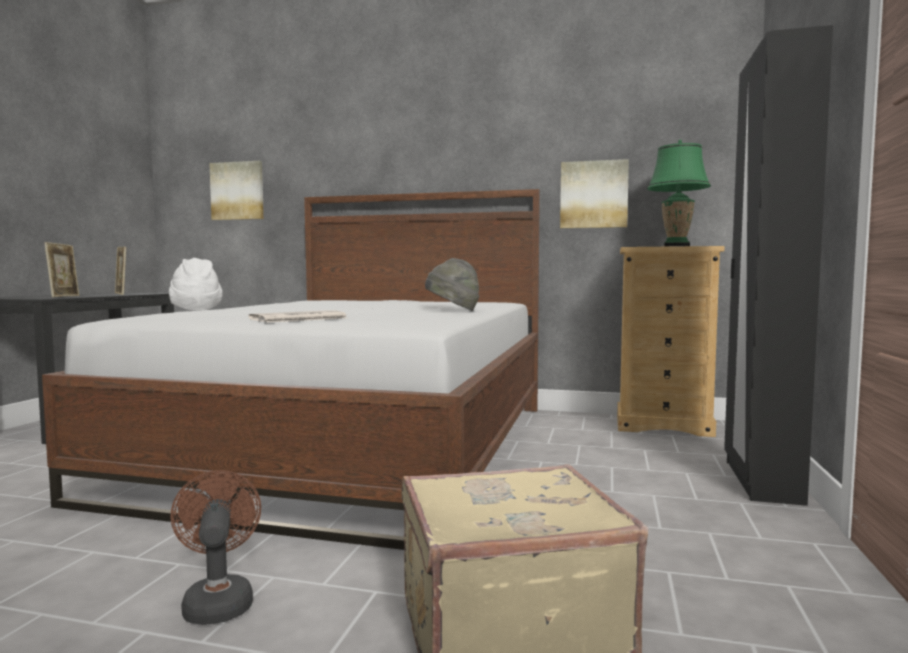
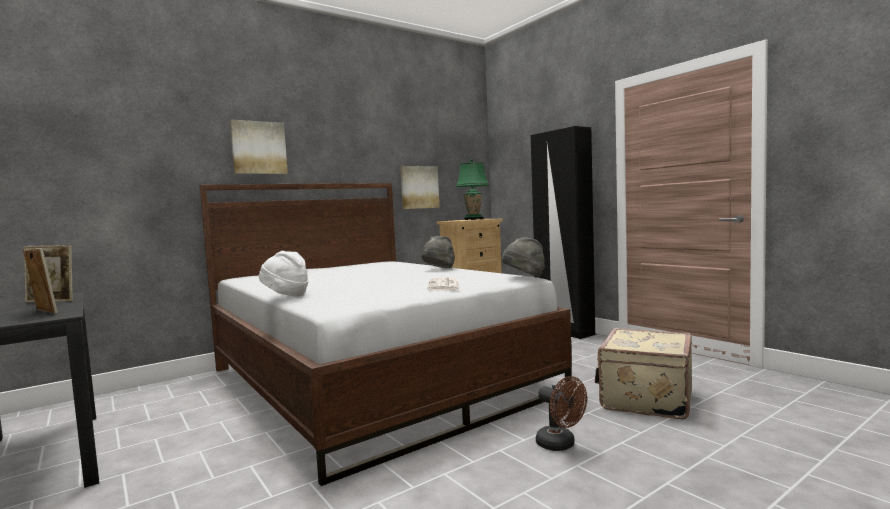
camera: 50 degrees left, 0 degrees up
brown fan [170,470,261,625] -> brown fan turned 150 degrees counterclockwise [536,376,587,451]
picture [209,161,264,220] -> picture moved to [230,119,288,174]
none -> grey hat [502,237,545,277]

